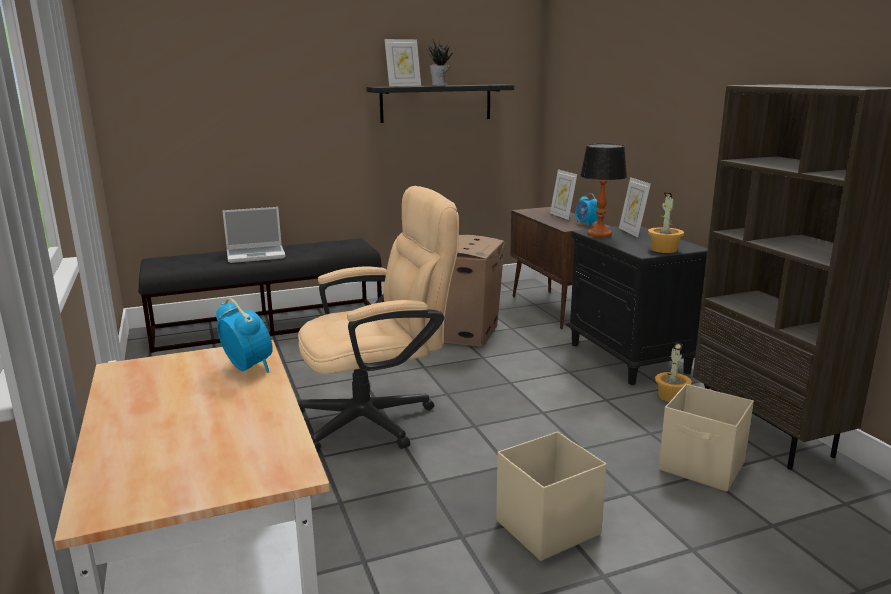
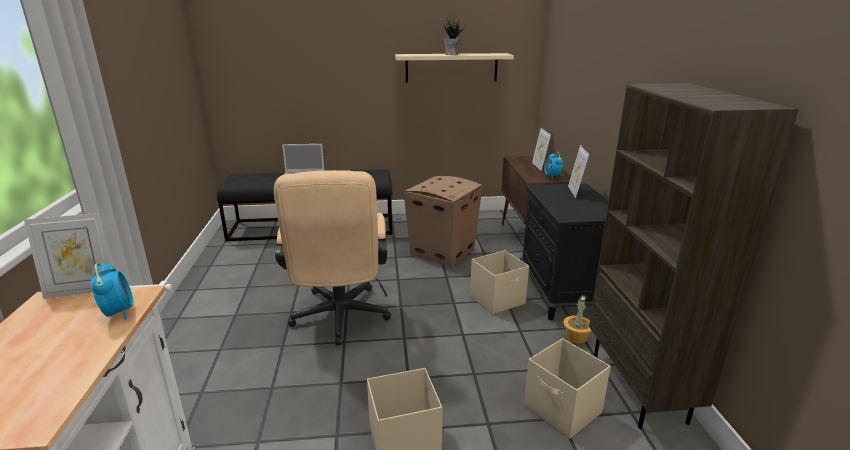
camera: 15 degrees right, 5 degrees up
beige office chair [297,186,459,453] -> beige office chair turned 90 degrees clockwise [274,170,391,345]
black shelf [366,84,514,123] -> beige shelf [395,53,514,82]
picture frame [384,39,421,87] -> picture frame moved to [24,213,110,298]
table lamp [580,144,627,237] -> none
potted plant [648,193,684,253] -> none
none -> beige storage box [470,250,529,315]

